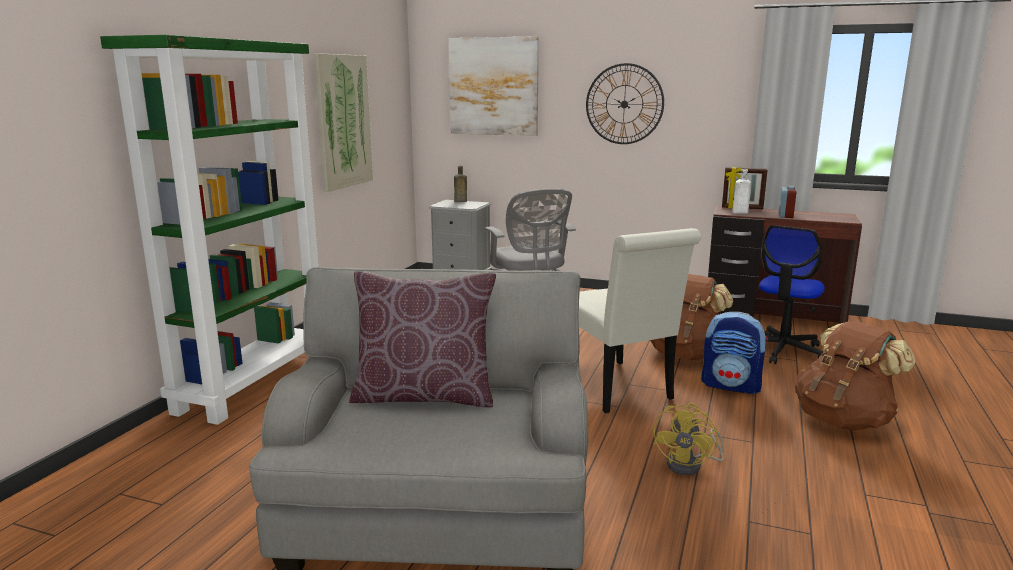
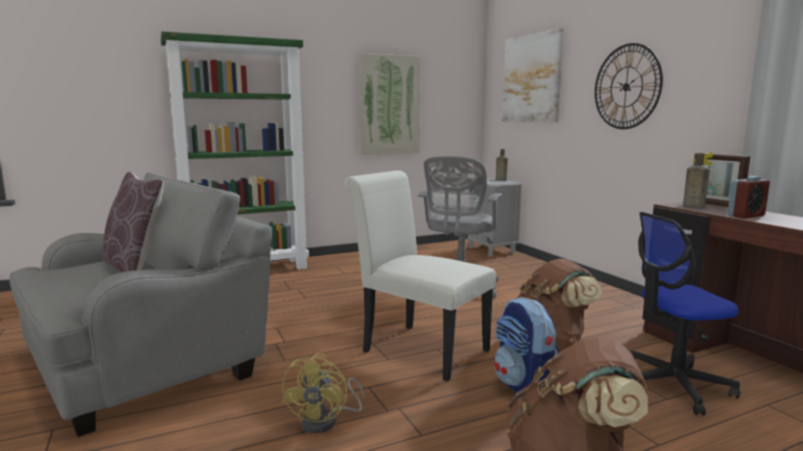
camera: 45 degrees right, 5 degrees down
white chair [578,228,701,413] -> white chair turned 105 degrees clockwise [344,170,496,381]
yellow fan [654,403,724,475] -> yellow fan turned 60 degrees counterclockwise [282,353,364,433]
white bottle [732,169,751,214] -> brown bottle [683,153,710,208]

